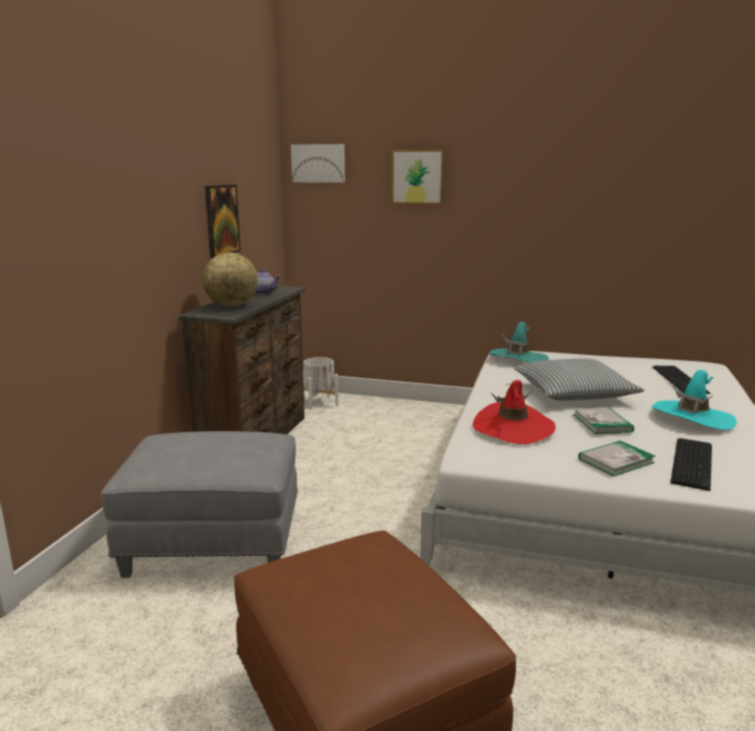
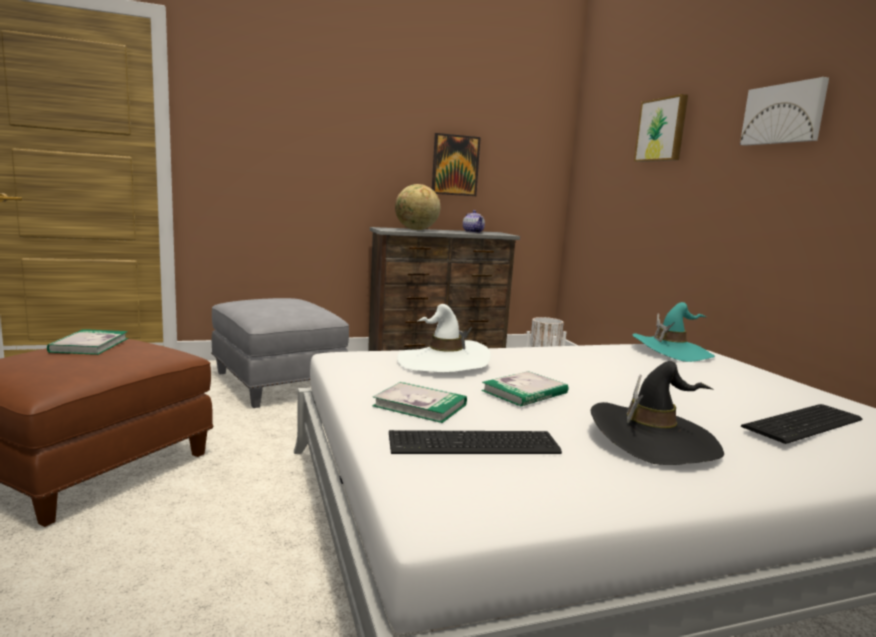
camera: 55 degrees right, 5 degrees down
picture [291,144,345,183] -> picture moved to [740,77,829,146]
red hat [473,380,556,444] -> white hat [397,304,491,372]
pillow [513,358,644,401] -> none
turquoise hat [652,370,737,430] -> black hat [590,361,724,465]
none -> book [47,329,128,355]

